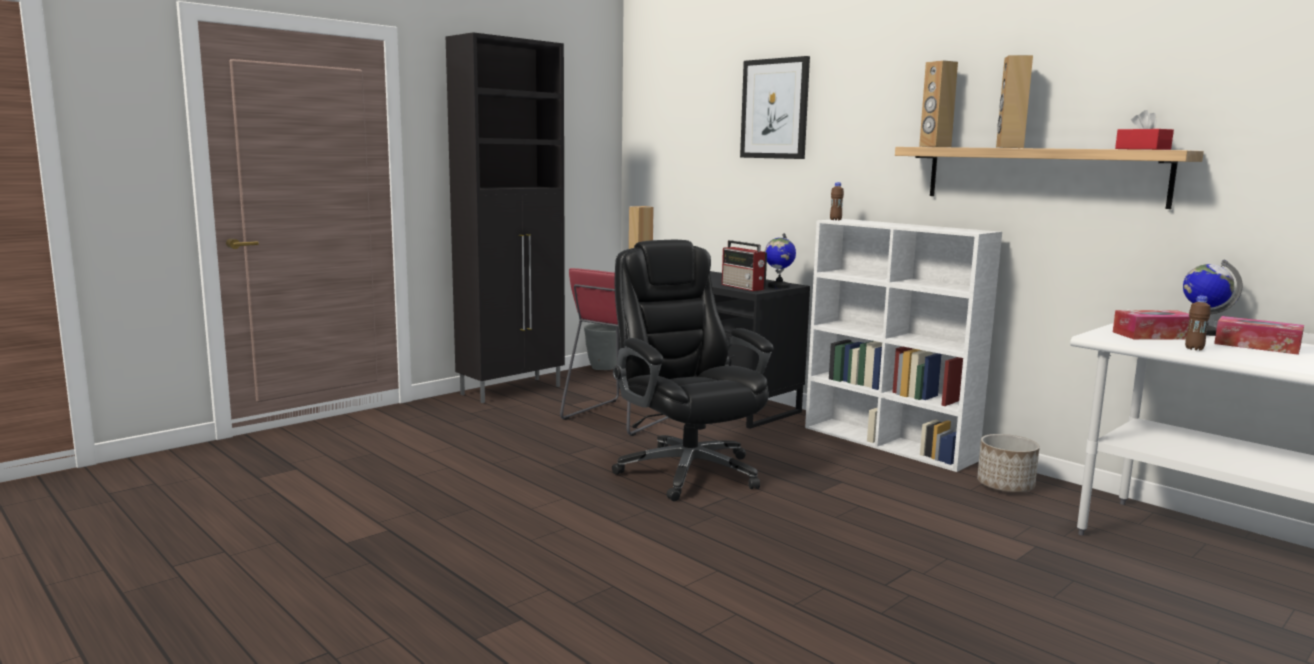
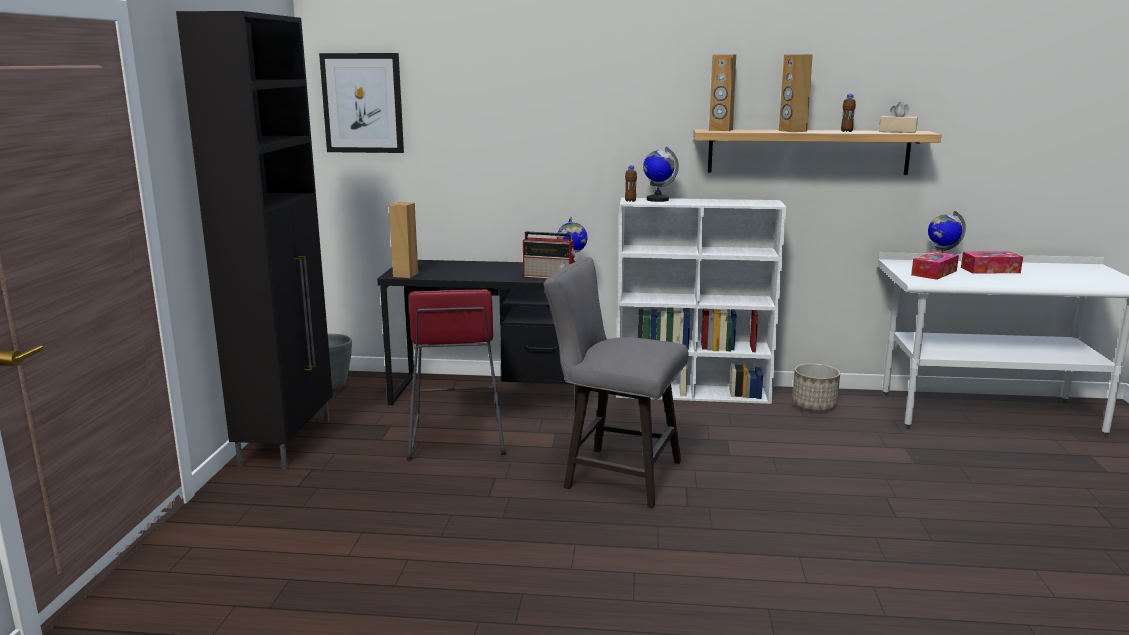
camera: 40 degrees left, 5 degrees up
black office chair [612,240,773,501] -> grey stool [544,257,689,508]
picture [740,56,810,159] -> picture moved to [319,53,404,153]
red tissue box [1115,110,1174,150] -> beige tissue box [879,102,918,133]
brown bottle [1185,296,1211,350] -> brown bottle moved to [841,94,856,132]
none -> globe [643,146,679,202]

